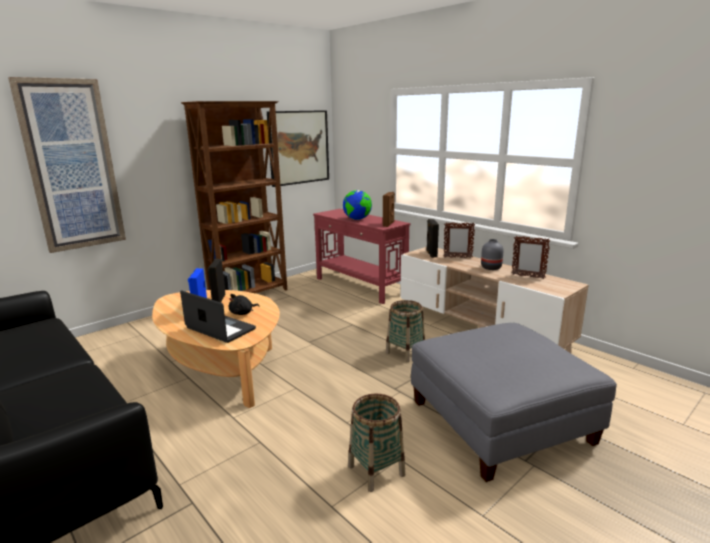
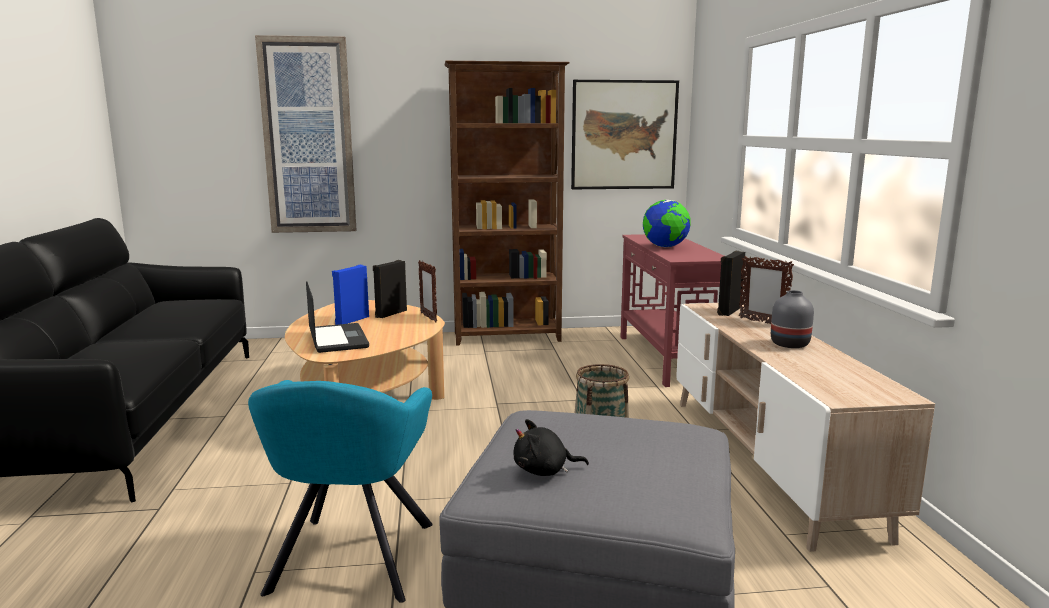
camera: 35 degrees right, 5 degrees down
black plush toy [229,294,259,315] -> black plush toy moved to [513,419,589,476]
basket [348,394,405,492] -> turquoise armchair [248,380,433,603]
brown speaker [383,192,395,227] -> none
picture frame [512,236,551,279] -> picture frame moved to [418,260,437,323]

